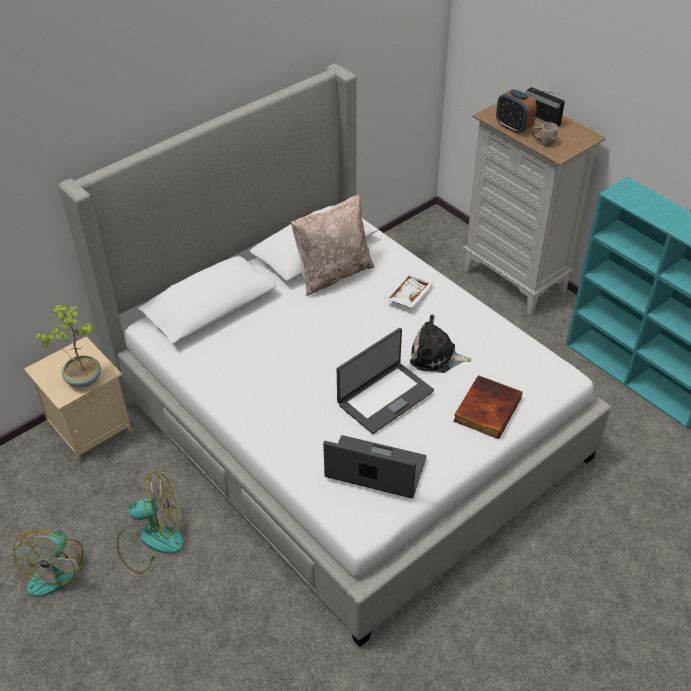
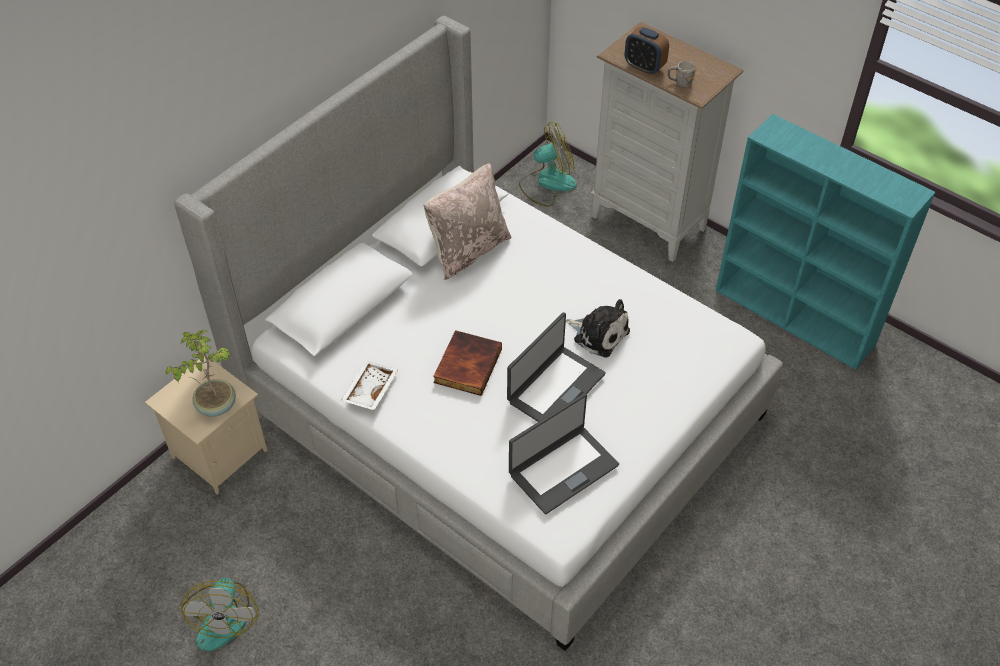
camera: 10 degrees left, 5 degrees up
fan [117,472,184,574] -> fan moved to [519,122,577,207]
laptop [323,435,427,498] -> laptop turned 135 degrees clockwise [509,393,619,514]
white tray [384,273,433,308] -> white tray moved to [341,360,398,410]
plush toy [410,315,472,373] -> plush toy turned 150 degrees counterclockwise [566,299,630,357]
book [453,375,522,439] -> book moved to [433,330,502,396]
radio [525,87,565,127] -> none

